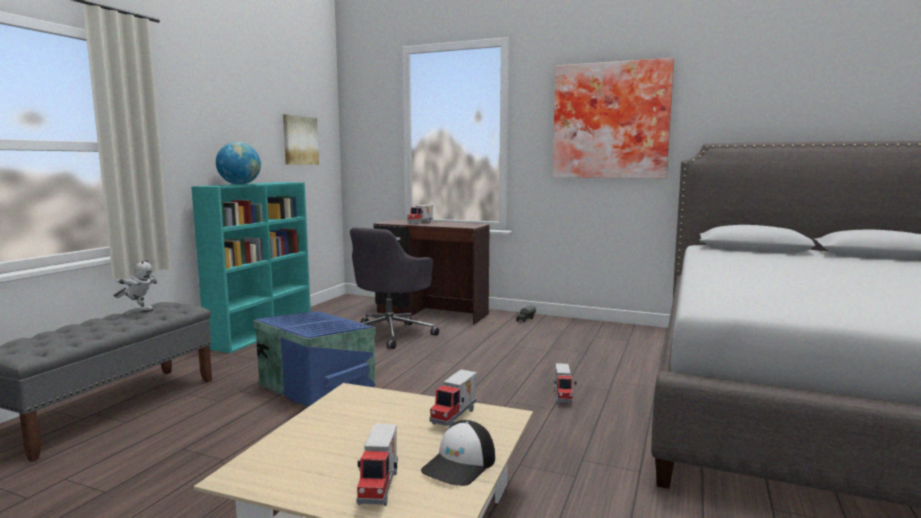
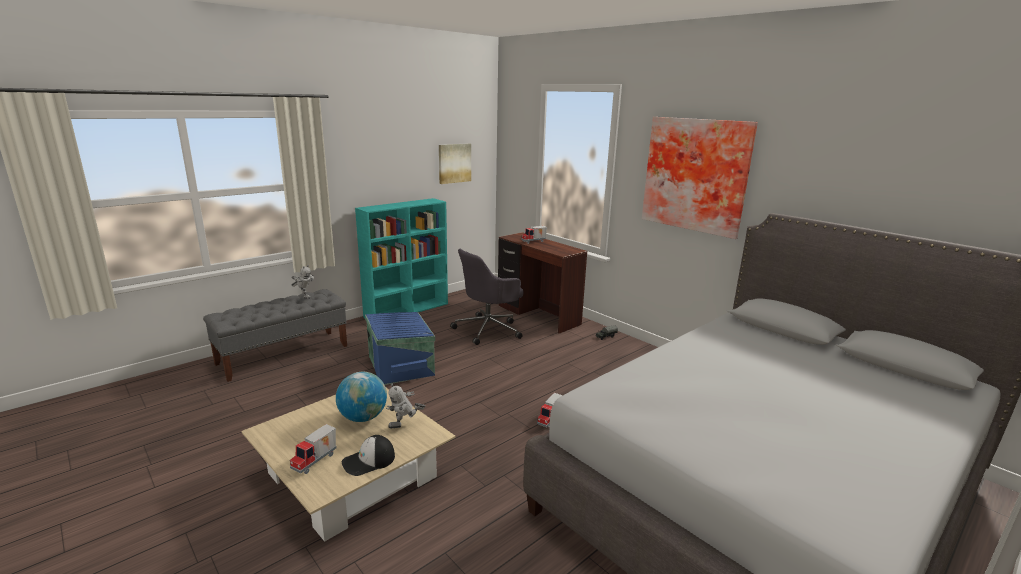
camera: 25 degrees right, 10 degrees up
globe [216,142,261,185] -> globe moved to [336,372,387,422]
toy truck [429,369,477,426] -> toy robot [386,383,425,428]

